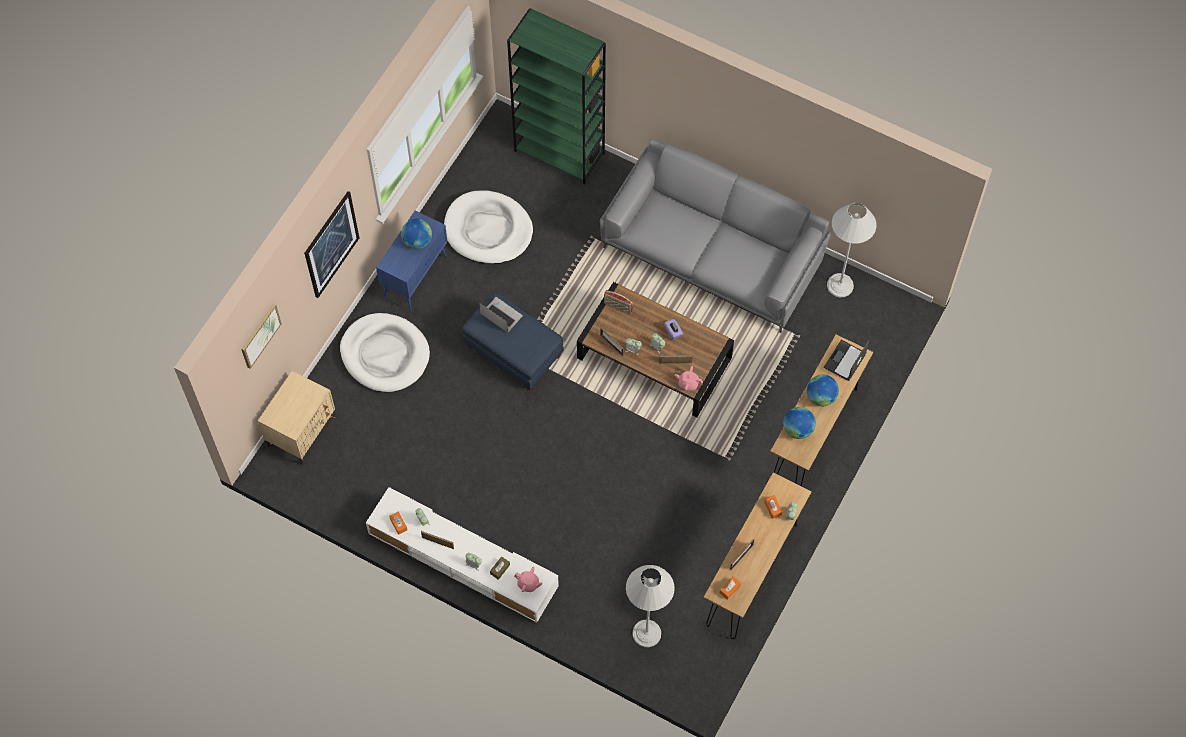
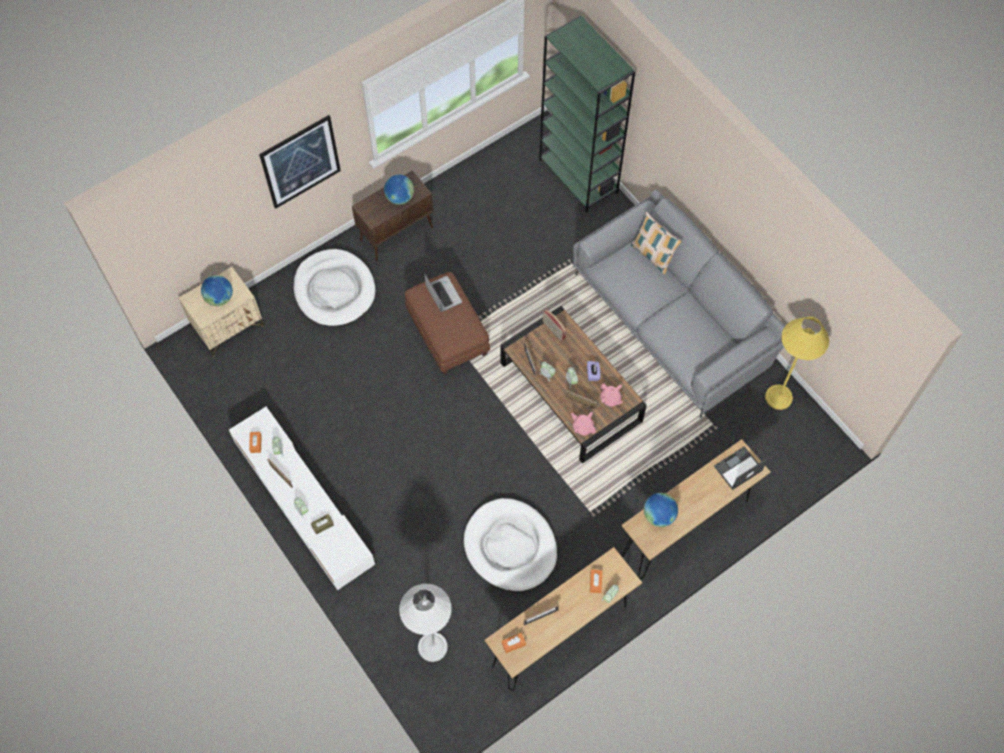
camera: 25 degrees right, 0 degrees up
picture [241,303,282,369] -> none
blue cabinet [376,210,448,311] -> brown cabinet [352,170,434,262]
white dog bed [444,190,533,264] -> white dog bed moved to [464,498,557,592]
blue ottoman [463,292,564,390] -> brown ottoman [405,272,490,374]
pink teapot [514,567,542,592] -> pink teapot moved to [600,384,623,407]
globe [807,374,839,406] -> globe moved to [201,275,233,306]
white floor lamp [827,202,876,297] -> yellow floor lamp [765,317,829,410]
none -> pillow [631,212,682,275]

